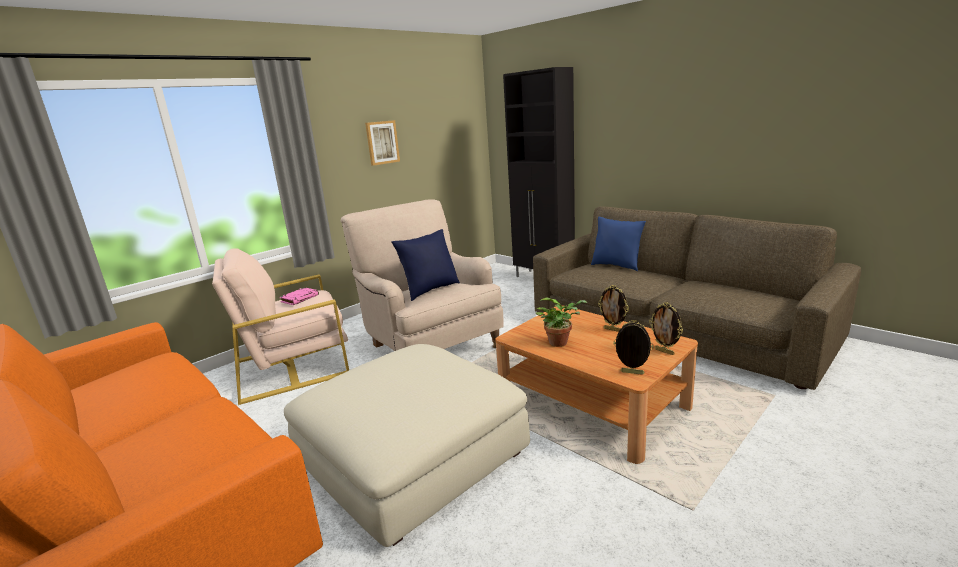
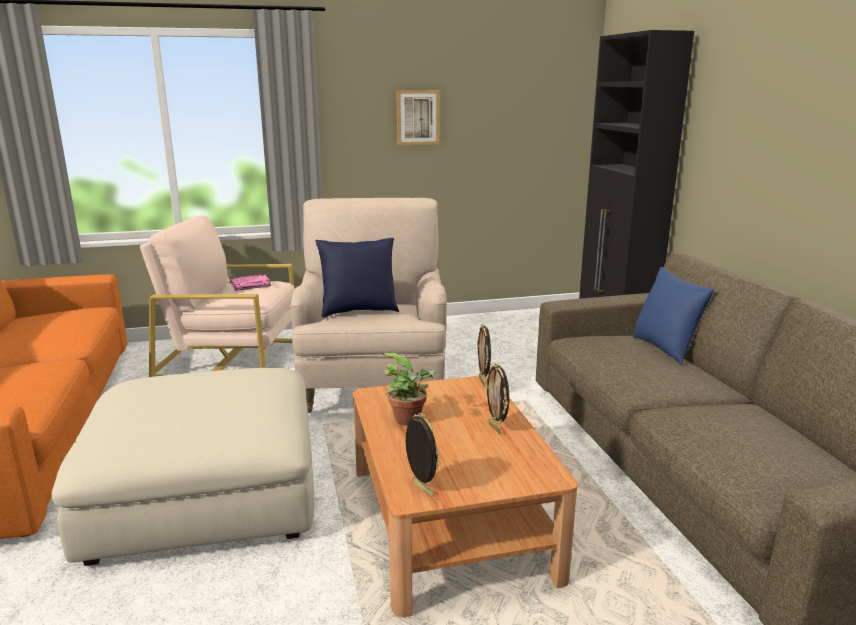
camera: 30 degrees right, 0 degrees up
picture frame [649,302,683,355] -> picture frame moved to [477,324,491,387]

